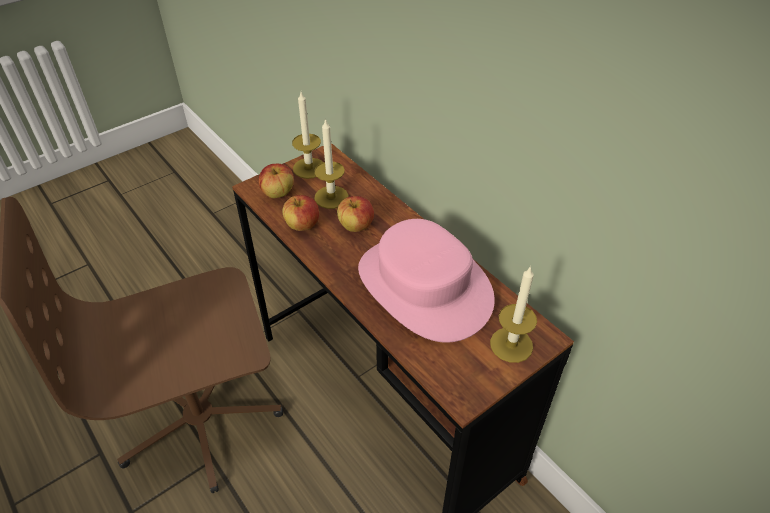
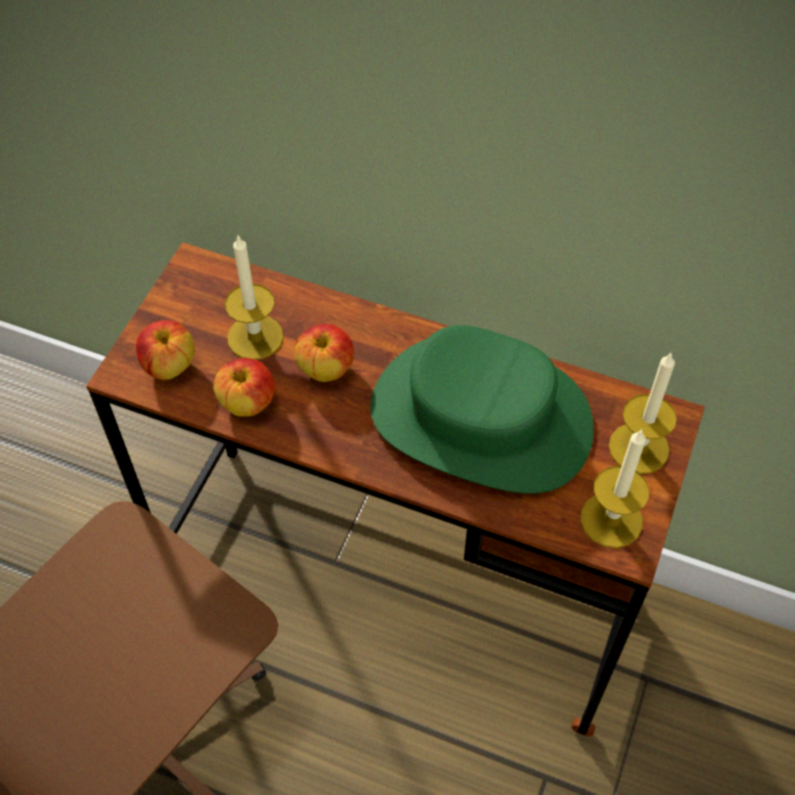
camera: 30 degrees left, 10 degrees up
candle [292,92,323,179] -> candle moved to [580,429,649,548]
pink hat [358,219,495,343] -> green hat [370,325,594,494]

